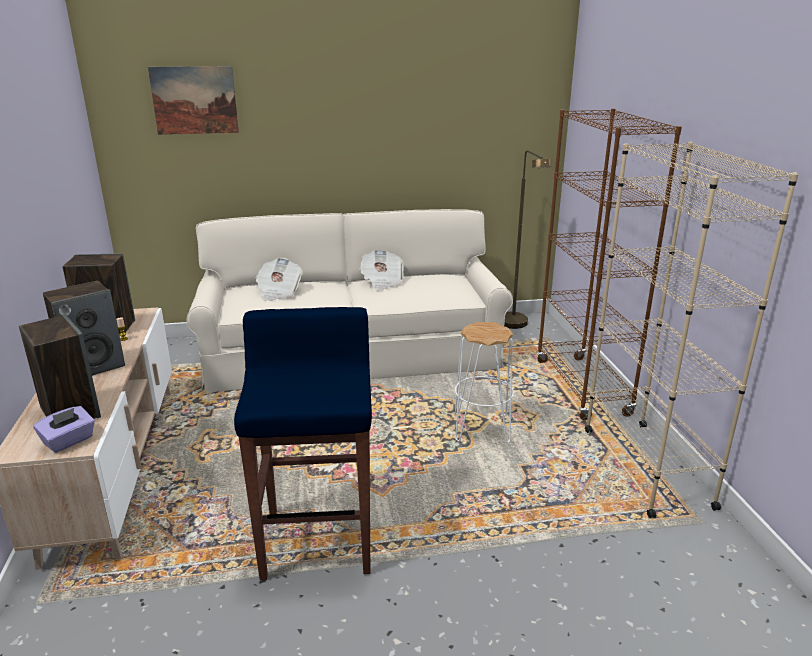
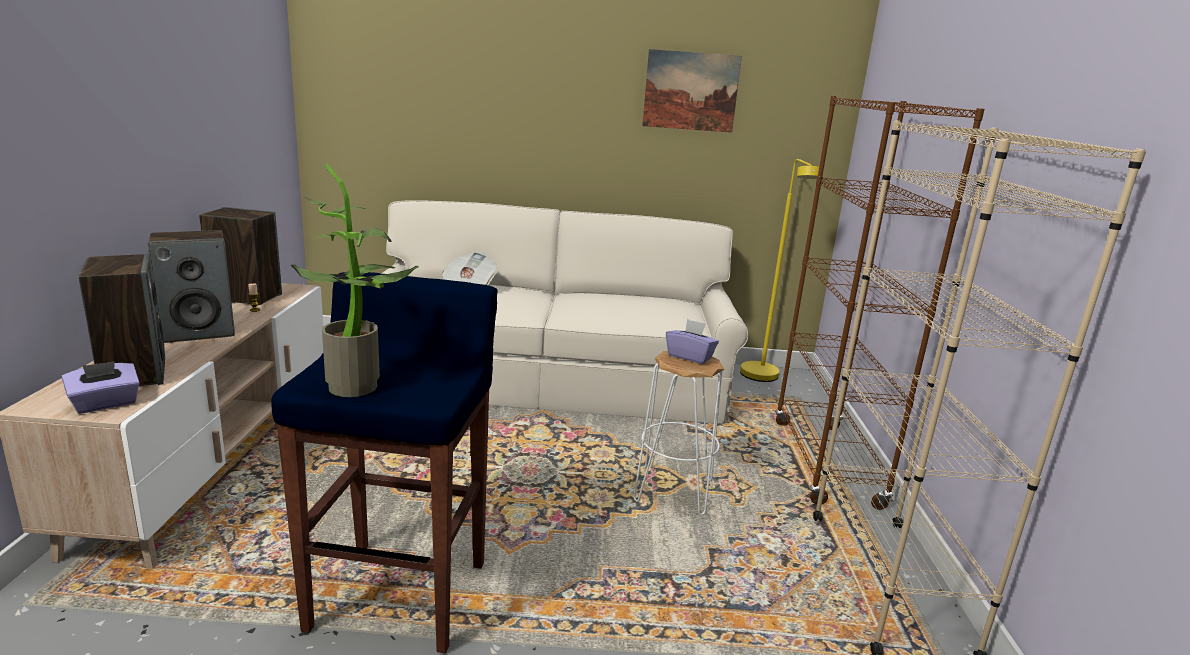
camera: 10 degrees right, 5 degrees down
picture [148,66,239,135] -> picture moved to [642,49,742,133]
newspaper [359,251,404,290] -> none
brown floor lamp [504,150,551,329] -> yellow floor lamp [740,159,819,382]
none -> potted plant [290,164,419,397]
none -> purple tissue box [666,319,719,364]

